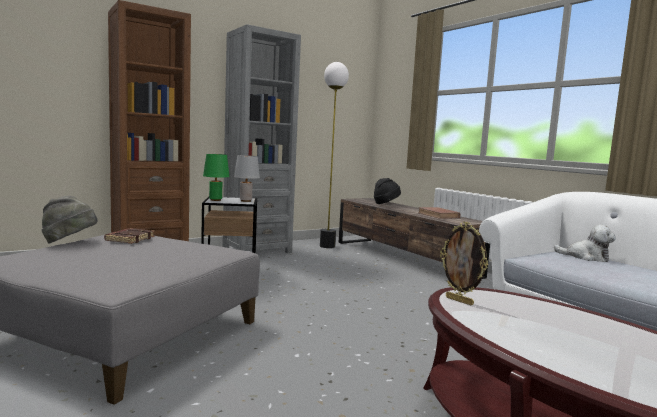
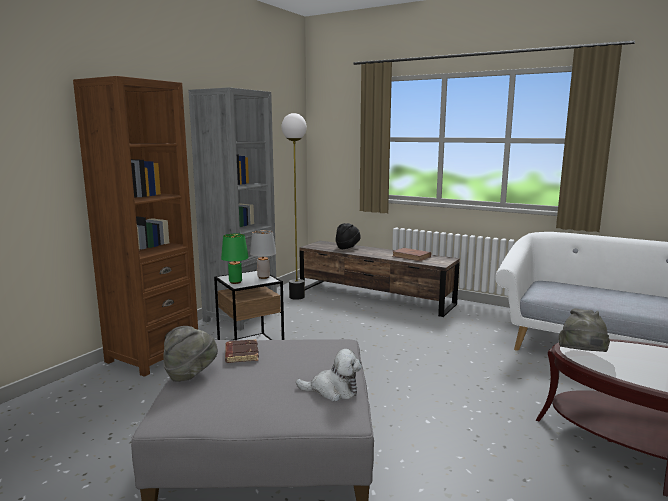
camera: 25 degrees left, 5 degrees up
picture frame [440,222,488,305] -> grey hat [559,308,610,352]
plush toy [554,225,616,262] -> plush toy moved to [296,349,362,401]

